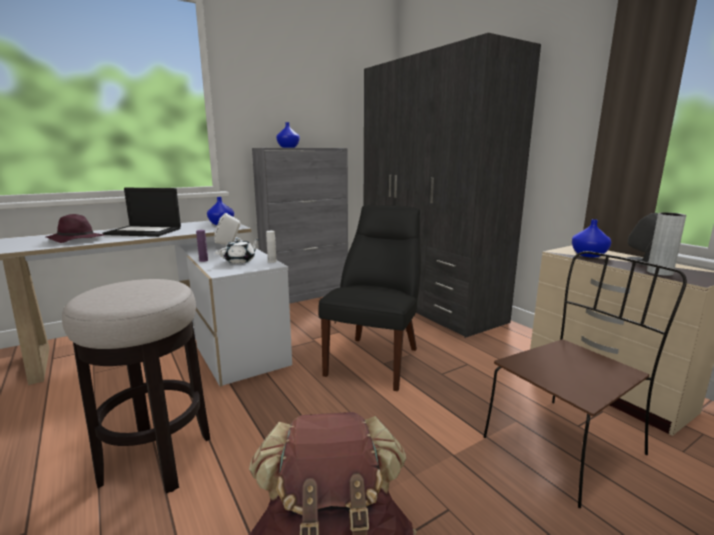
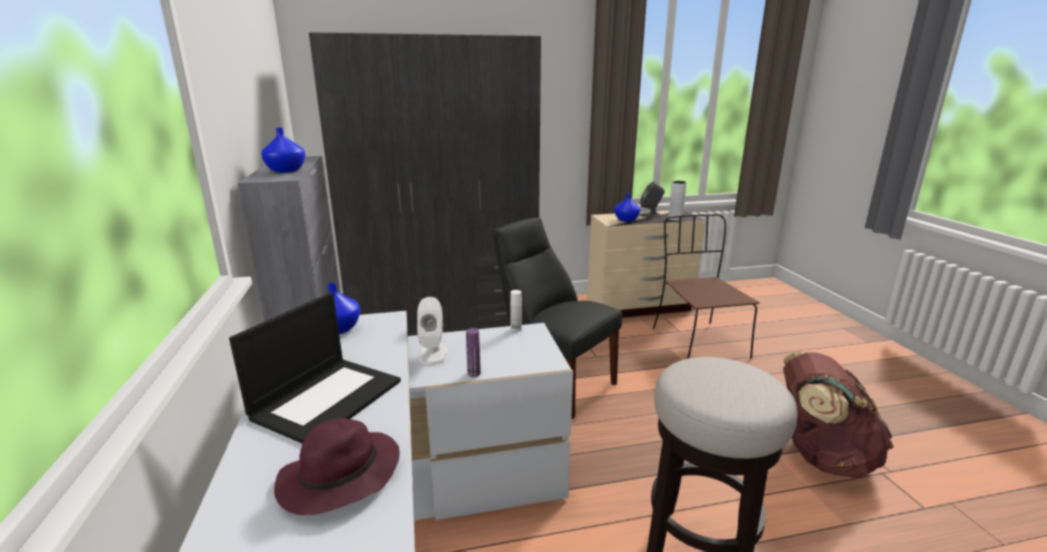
camera: 70 degrees left, 5 degrees up
white teapot [219,238,259,263] -> none

